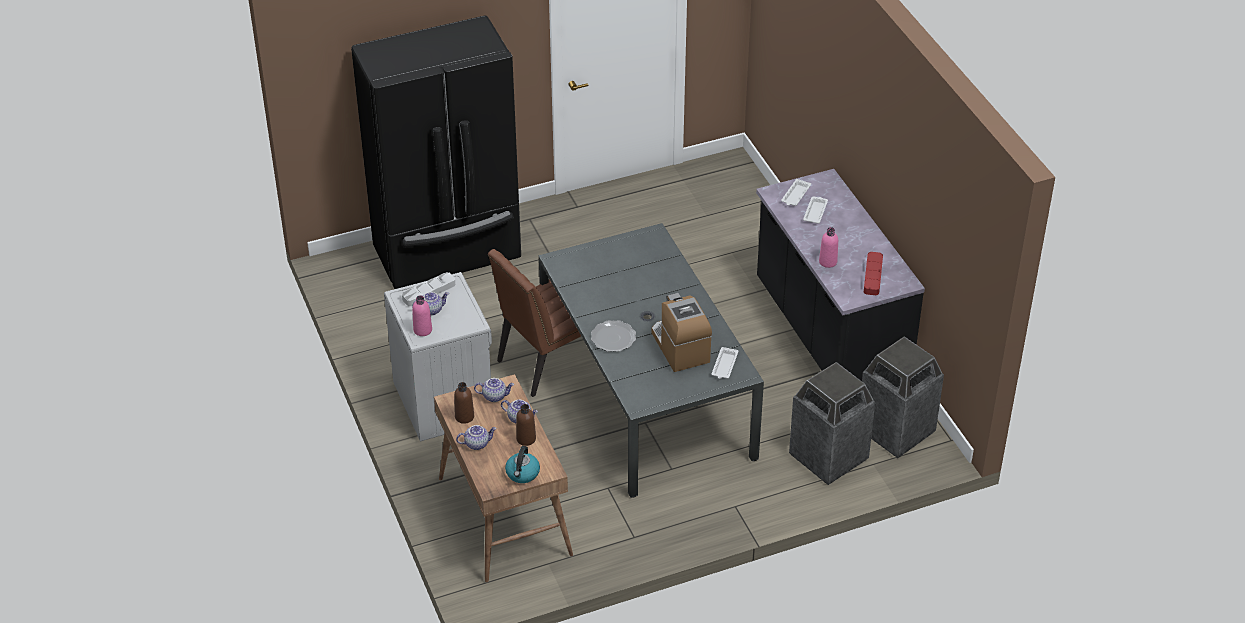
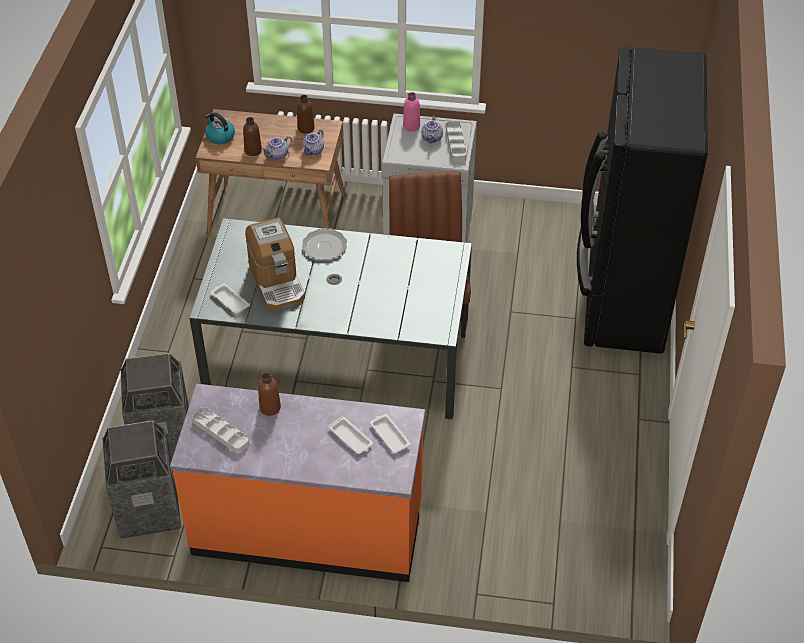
camera: 120 degrees right, 5 degrees up
teapot [456,425,497,450] -> none
coffee machine [652,293,712,372] -> coffee machine turned 60 degrees clockwise [245,217,305,311]
black counter [756,169,925,381] -> orange counter [170,384,425,582]
pink bottle [819,227,838,268] -> brown bottle [258,373,281,416]
red tray [864,252,883,295] -> grey tray [193,407,249,454]

